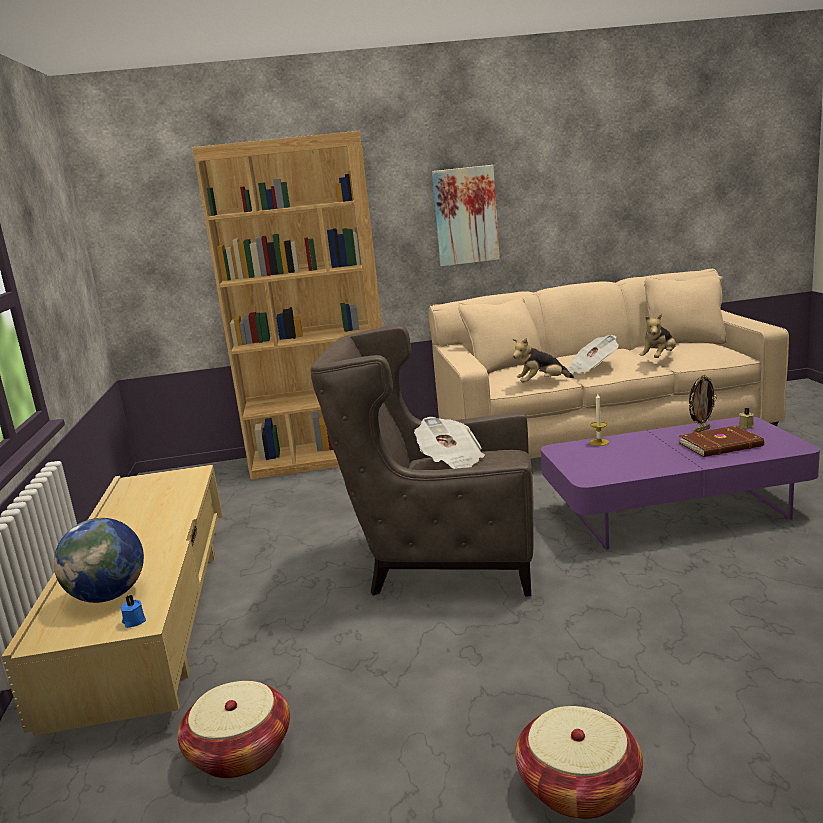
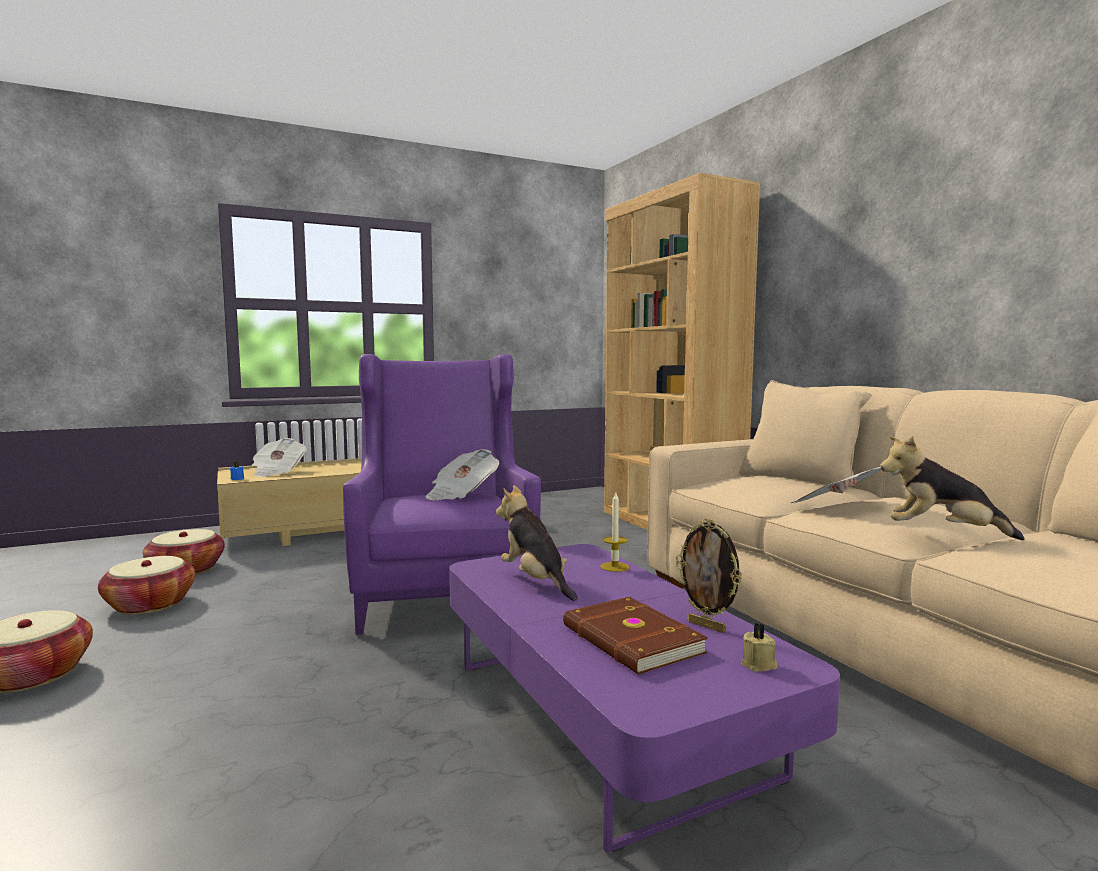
camera: 70 degrees right, 10 degrees down
globe [54,518,144,603] -> newspaper [252,438,307,477]
grey armchair [310,325,534,597] -> purple armchair [343,354,541,635]
picture [432,165,500,266] -> none
plush toy [513,338,574,382] -> plush toy moved to [496,485,577,601]
none -> basket [98,556,195,615]

